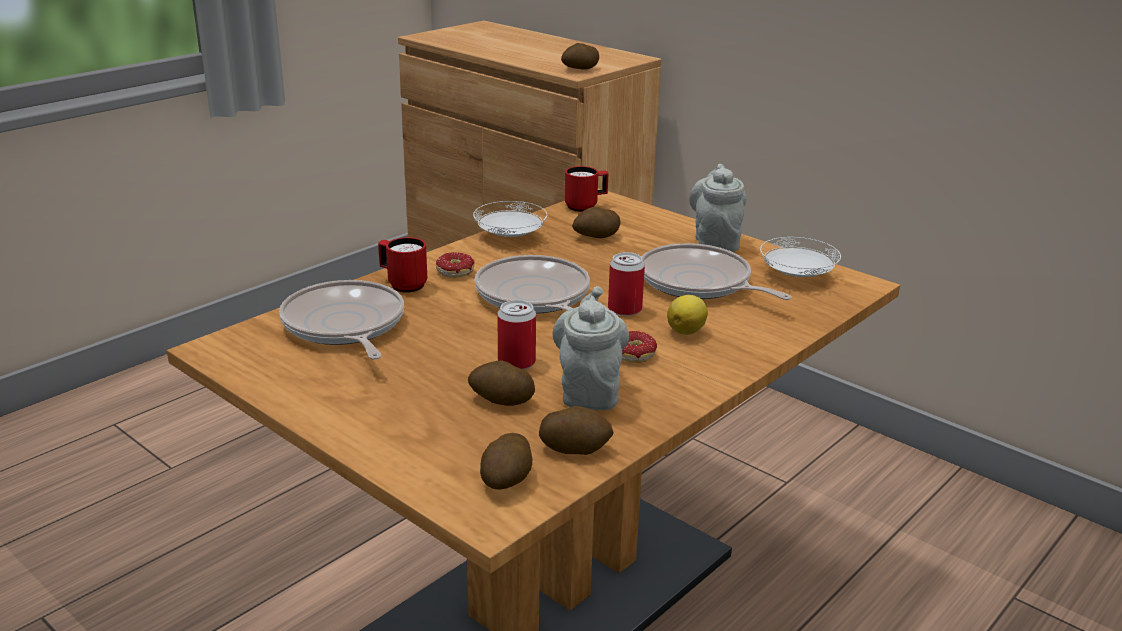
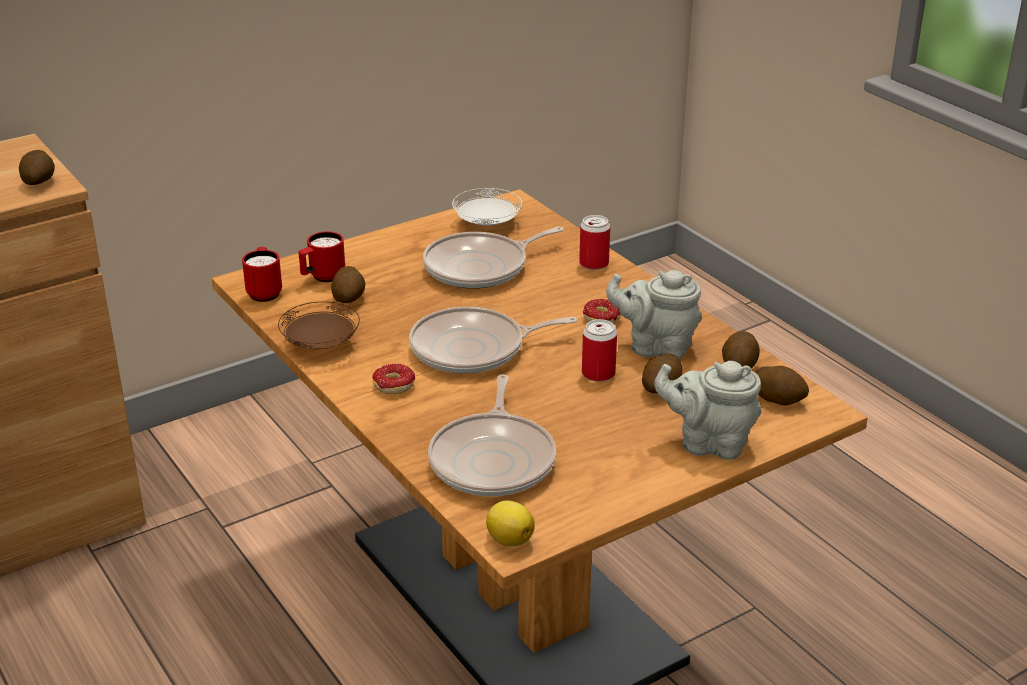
camera: 75 degrees left, 5 degrees up
frying pan [279,280,404,360] -> frying pan turned 75 degrees counterclockwise [428,374,556,496]
red mug [378,237,427,293] -> red mug moved to [298,231,345,282]
white plate [473,201,547,237] -> brown plate [278,301,360,349]
can [608,252,645,316] -> can moved to [579,215,610,270]
lemon [667,295,708,335] -> lemon moved to [486,500,535,546]
grey teapot [689,164,746,252] -> grey teapot moved to [654,361,762,460]

